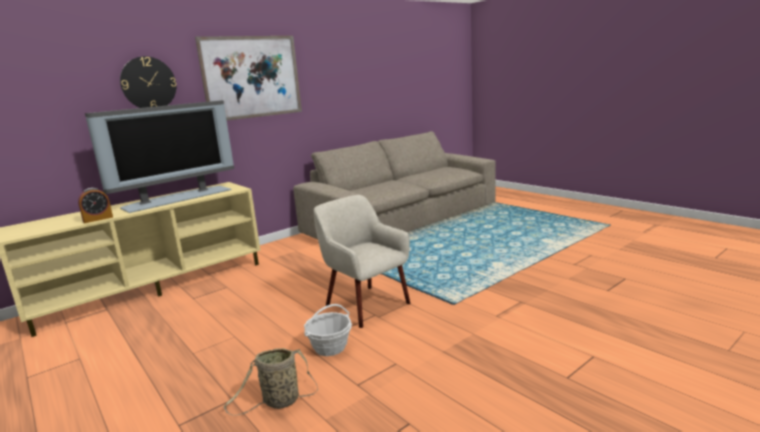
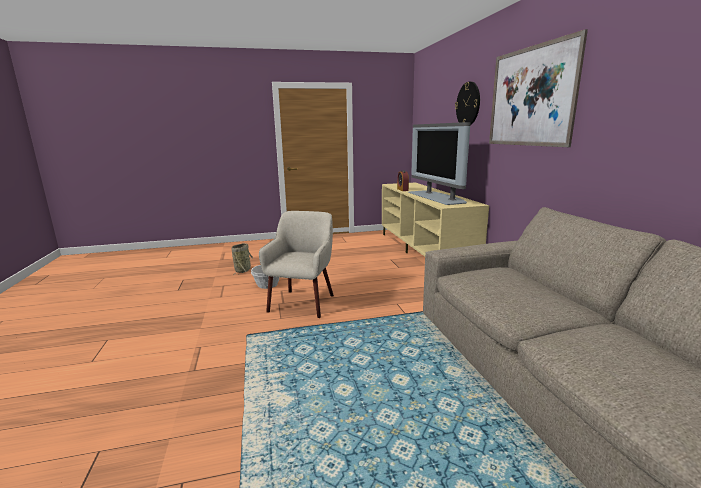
camera: 115 degrees right, 0 degrees up
beige armchair [314,195,410,328] -> beige armchair turned 60 degrees counterclockwise [259,211,334,318]

